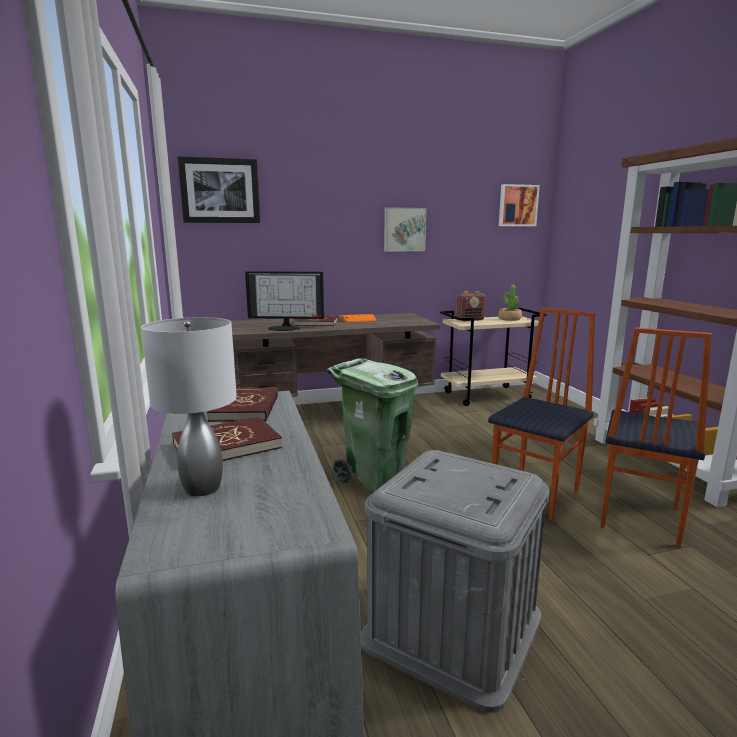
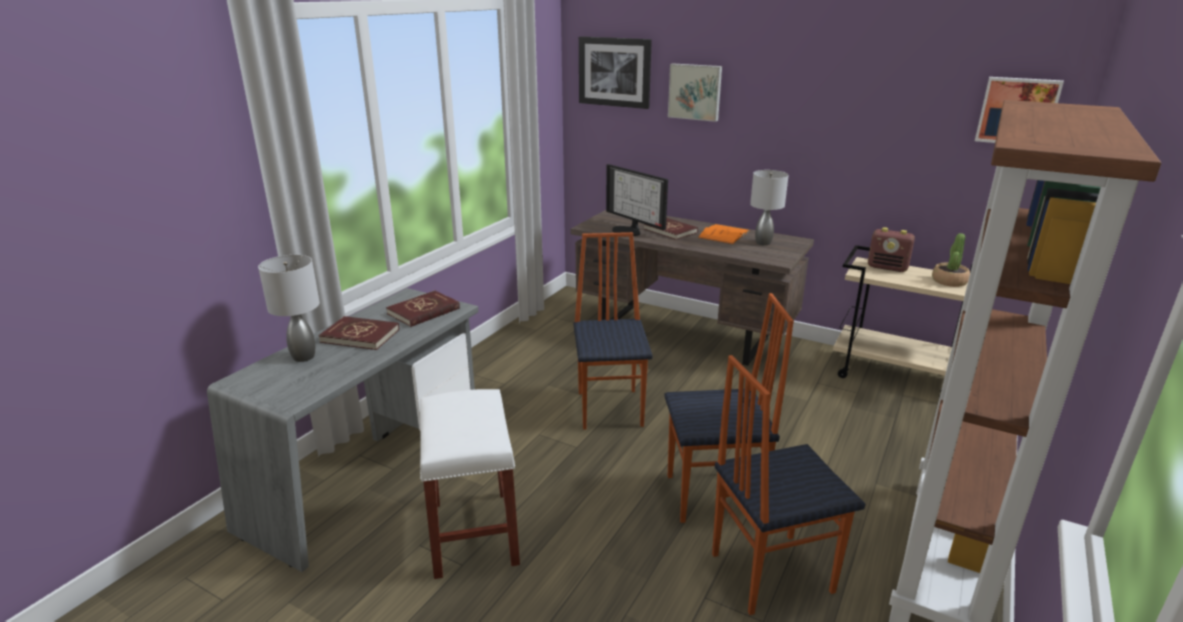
camera: 45 degrees right, 10 degrees up
green trash can [326,358,418,492] -> chair [573,232,652,430]
grey storage box [361,450,550,713] -> white stool [420,389,520,579]
picture [384,207,426,252] -> picture moved to [668,64,722,122]
none -> grey table lamp [750,170,789,245]

